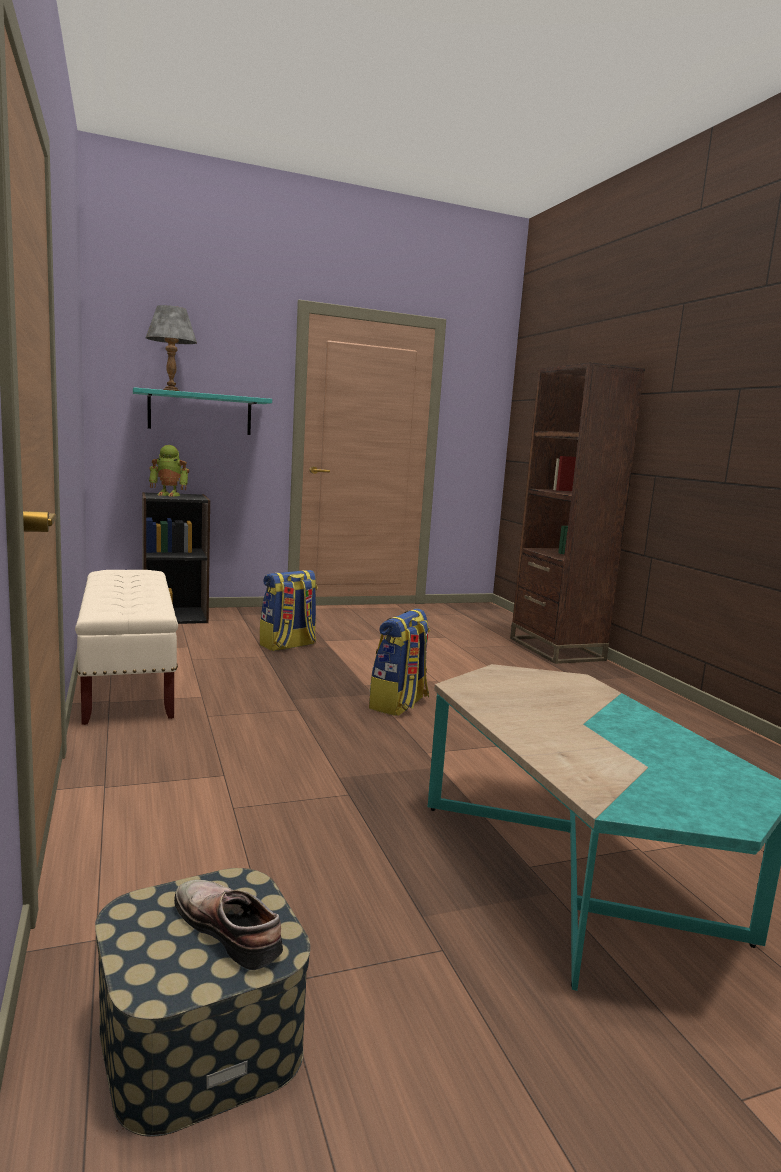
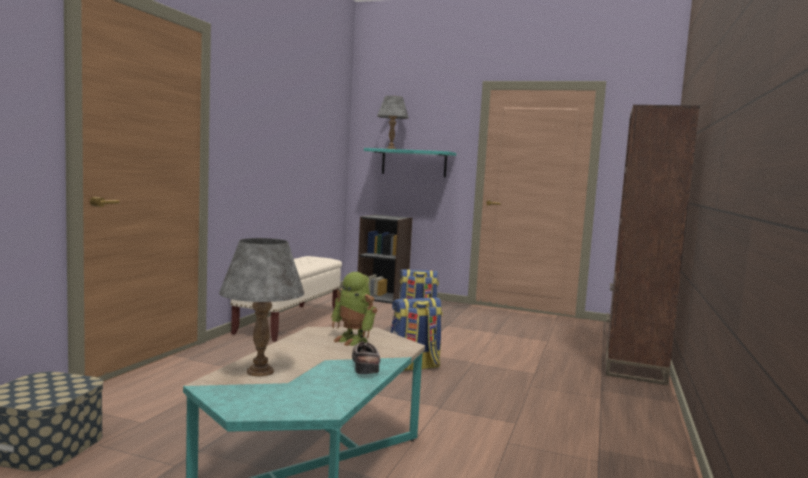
camera: 40 degrees right, 5 degrees down
toy robot [149,445,189,497] -> toy robot moved to [331,272,377,346]
shoe [174,880,283,970] -> shoe moved to [352,341,380,374]
none -> grey table lamp [219,238,305,377]

